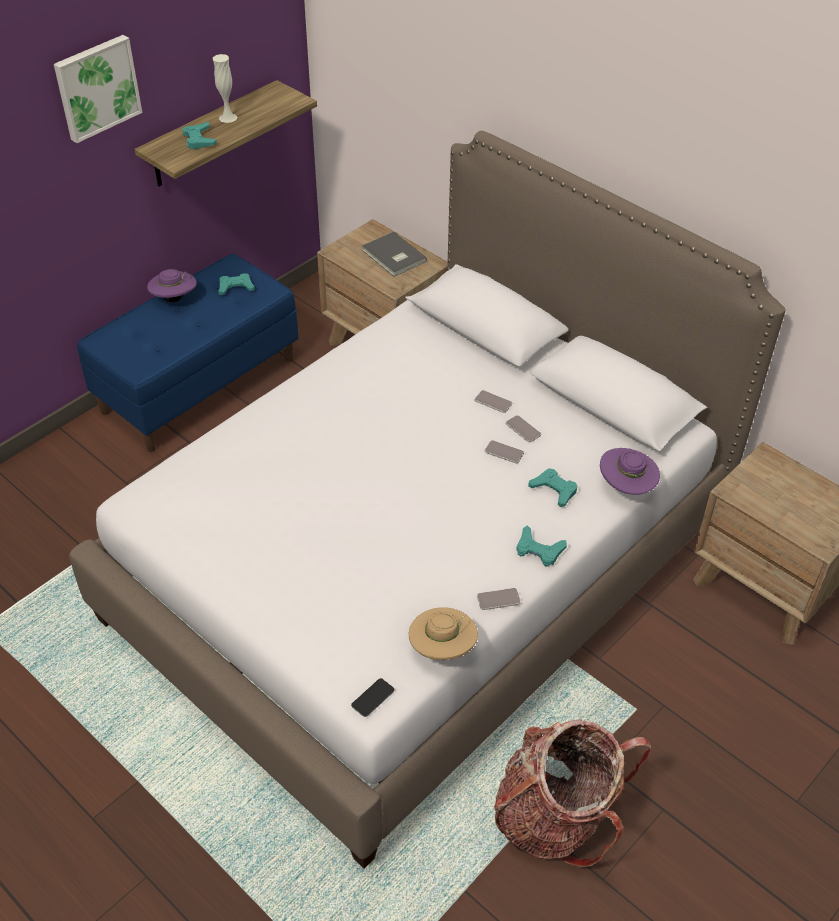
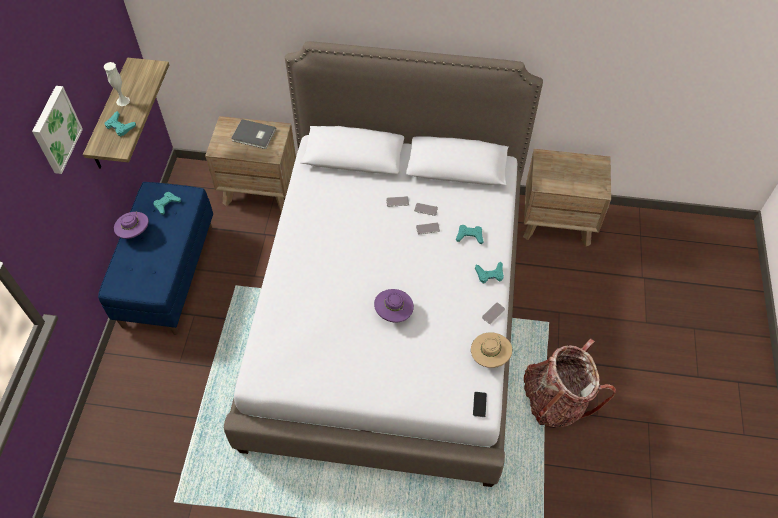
camera: 35 degrees left, 10 degrees up
purple hat [600,448,660,495] -> purple hat moved to [374,289,414,322]

